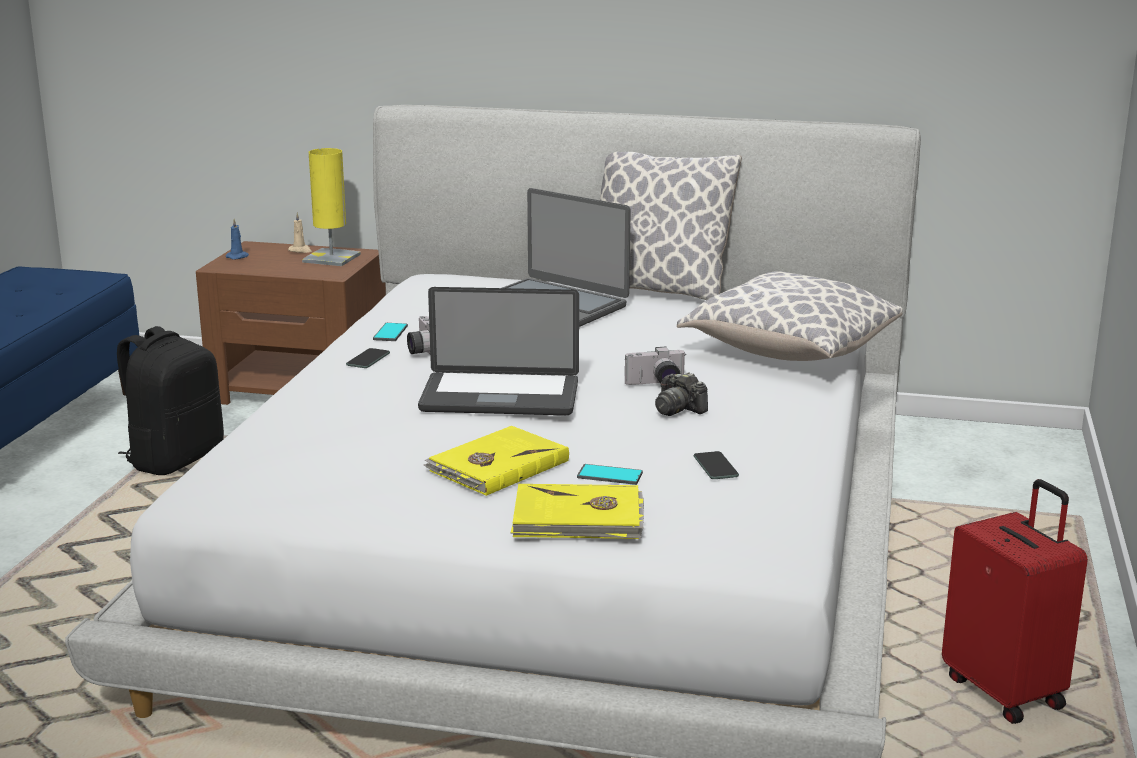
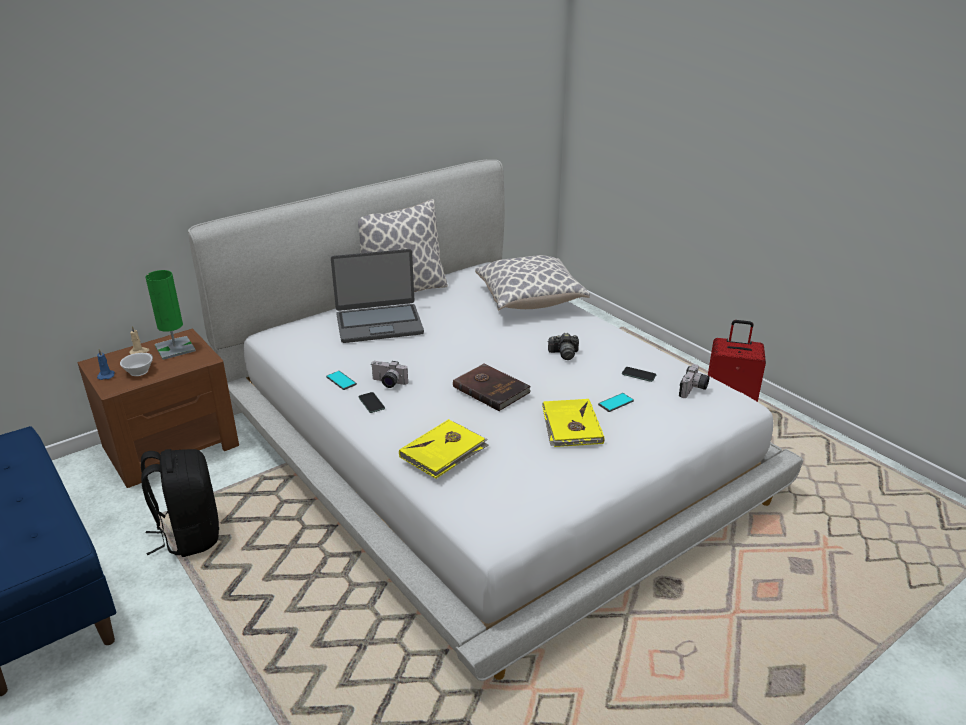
camera: 50 degrees left, 10 degrees up
yellow table lamp [302,148,361,266] -> green table lamp [145,270,196,360]
laptop [418,287,579,415] -> brown book [453,363,531,411]
yellow book [510,484,644,539] -> yellow book moved to [399,419,489,479]
camera [625,347,686,385] -> camera moved to [679,364,709,398]
none -> white cup [120,353,153,376]

